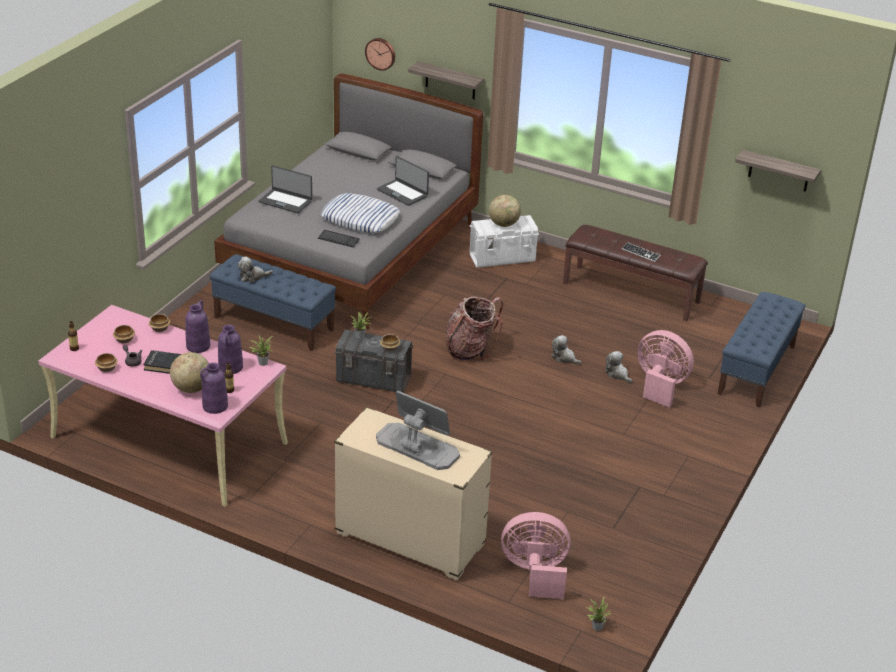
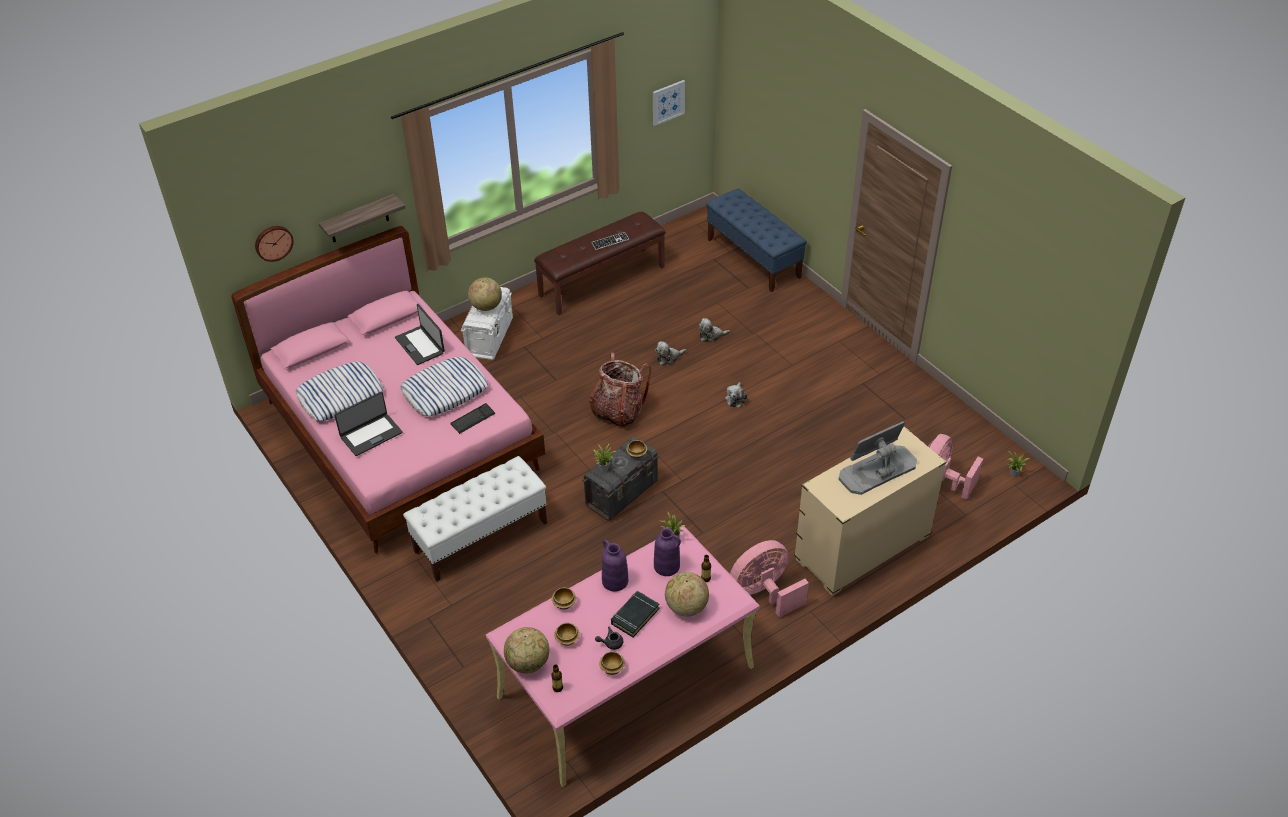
camera: 60 degrees left, 10 degrees up
purple vase [200,363,228,414] -> none
blue bench [209,254,336,351] -> white bench [403,456,547,582]
grey bed [214,74,483,329] -> pink bed [231,226,545,553]
plush toy [237,256,273,282] -> plush toy moved to [725,382,747,408]
laptop [377,156,429,206] -> laptop turned 75 degrees clockwise [395,304,445,365]
pink fan [637,330,694,408] -> pink fan moved to [730,540,809,617]
shelf [735,150,821,192] -> picture [653,80,685,126]
none -> pillow [295,361,383,421]
none -> globe [504,627,550,673]

